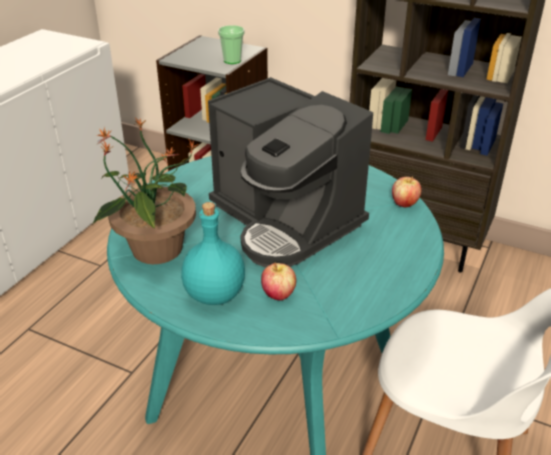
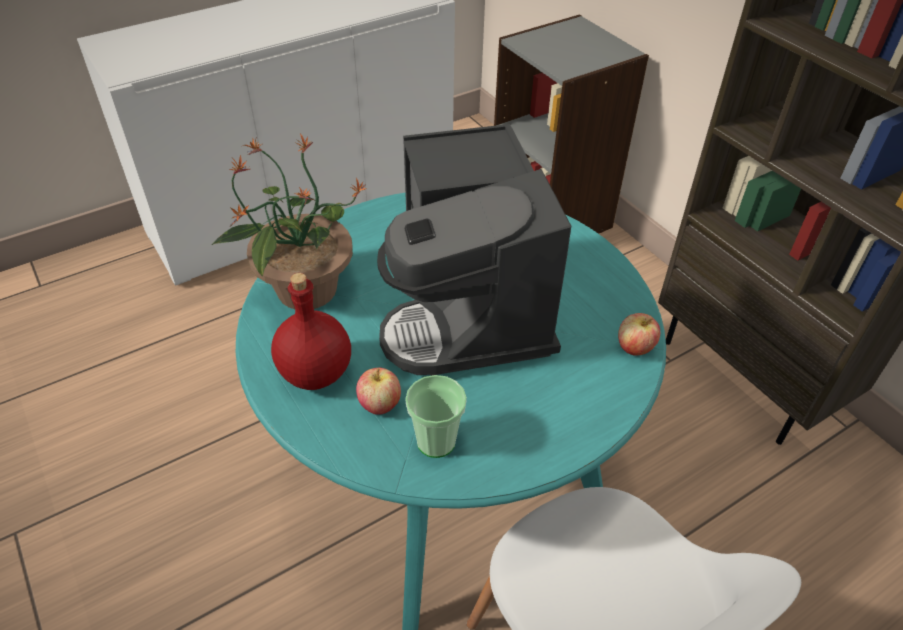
camera: 30 degrees right, 10 degrees up
turquoise bottle [181,202,245,305] -> red bottle [271,273,351,390]
cup [218,25,245,64] -> cup moved to [405,375,467,458]

